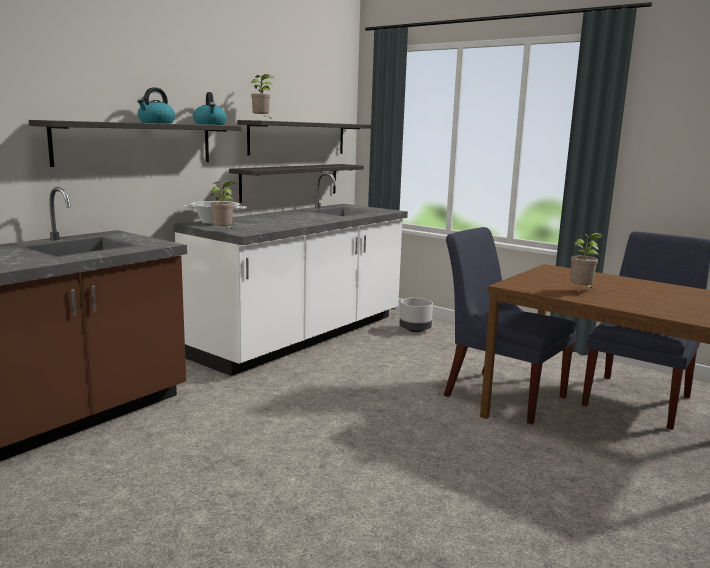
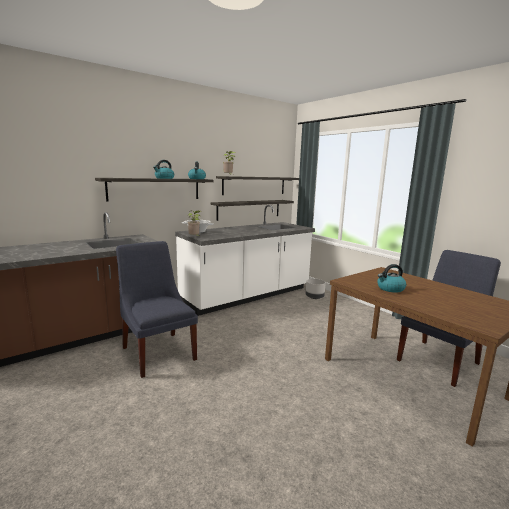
camera: 15 degrees right, 0 degrees up
blue chair [444,227,576,424] -> blue chair moved to [116,241,198,378]
potted plant [570,233,603,289] -> kettle [377,264,406,293]

